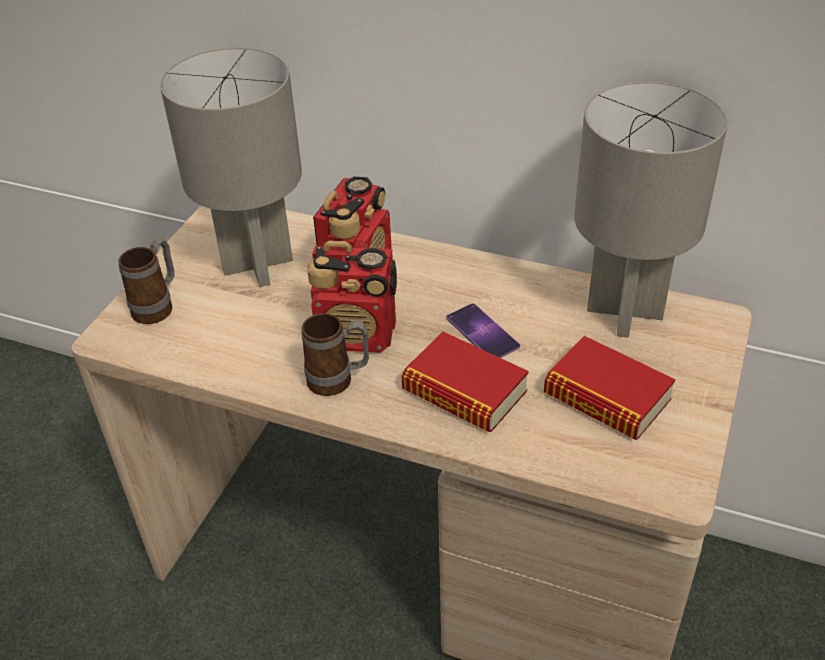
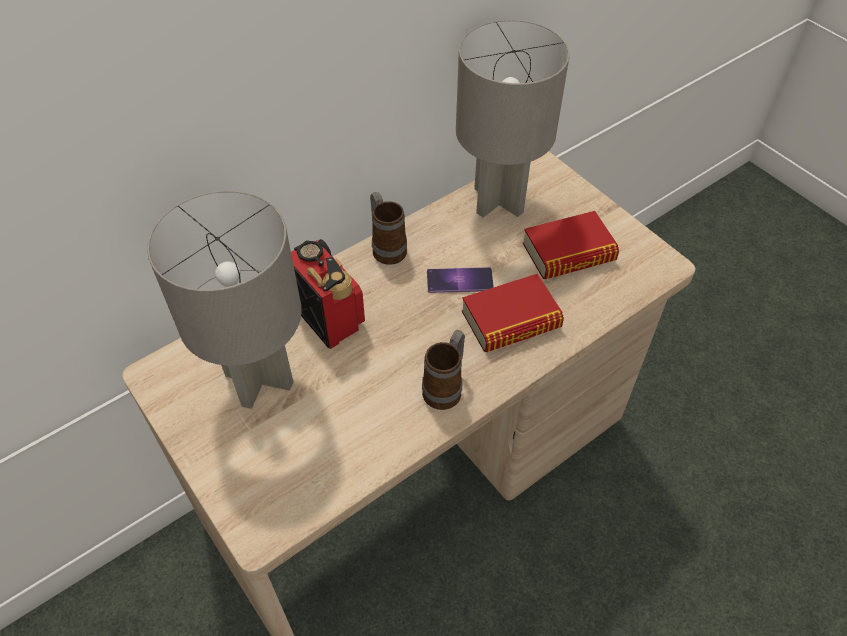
camera: 60 degrees left, 10 degrees up
mug [119,238,175,324] -> mug moved to [370,192,407,265]
radio [307,240,397,353] -> none

